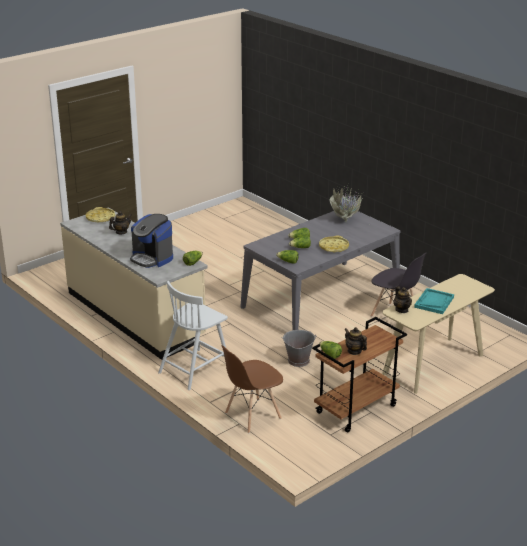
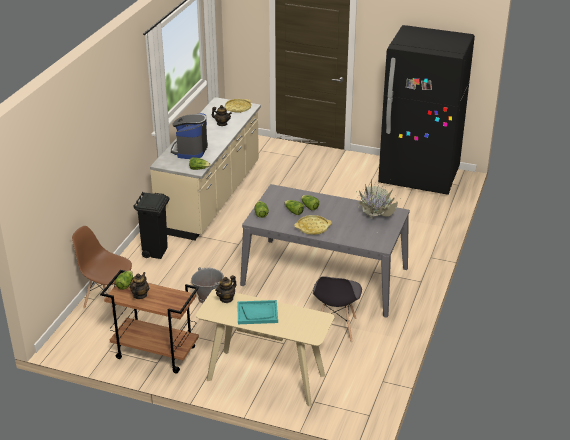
camera: 60 degrees right, 5 degrees up
white chair [158,281,228,390] -> black trash can [134,192,169,259]
none -> black fridge [378,25,475,195]

